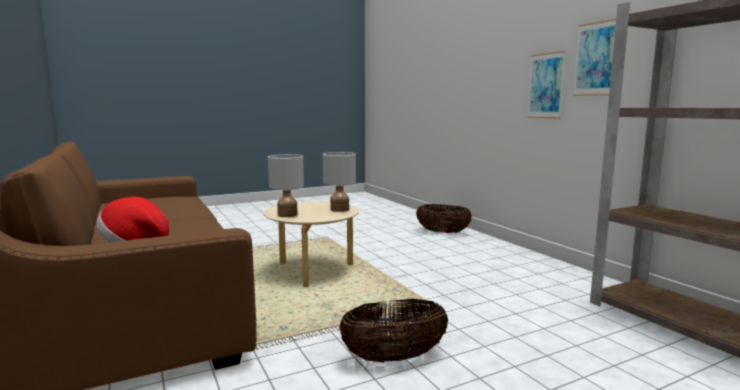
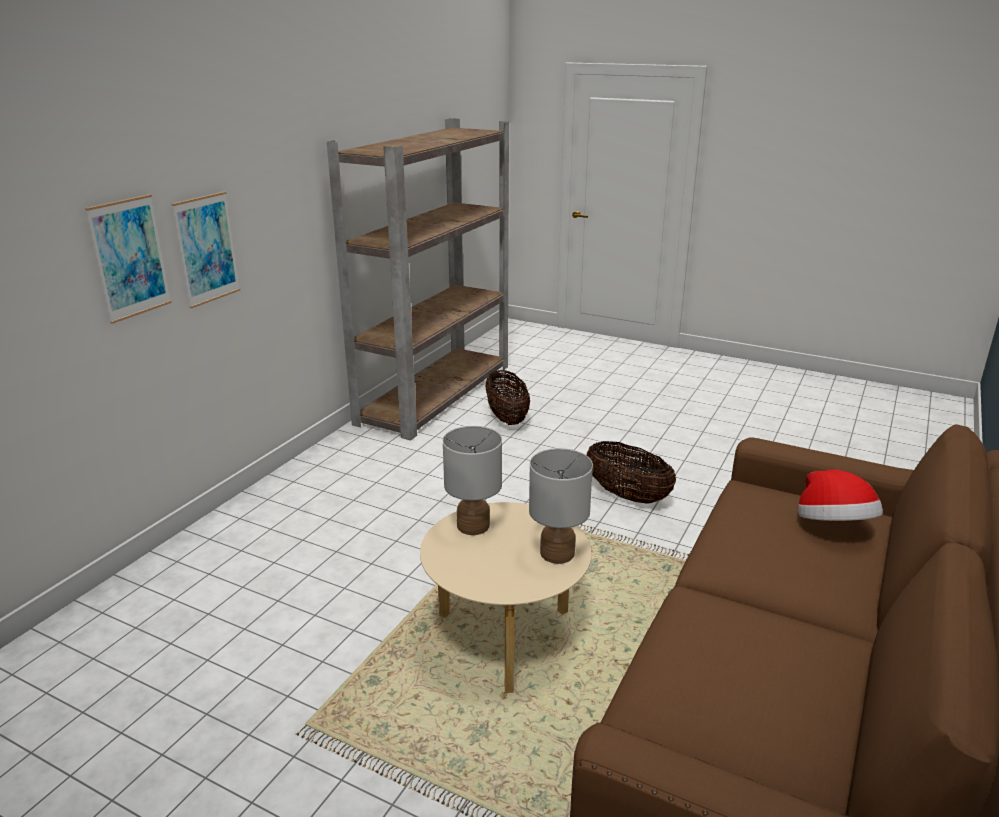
camera: 125 degrees left, 15 degrees up
basket [416,204,472,233] -> basket moved to [485,370,530,425]
picture [573,19,616,96] -> picture moved to [85,194,172,324]

